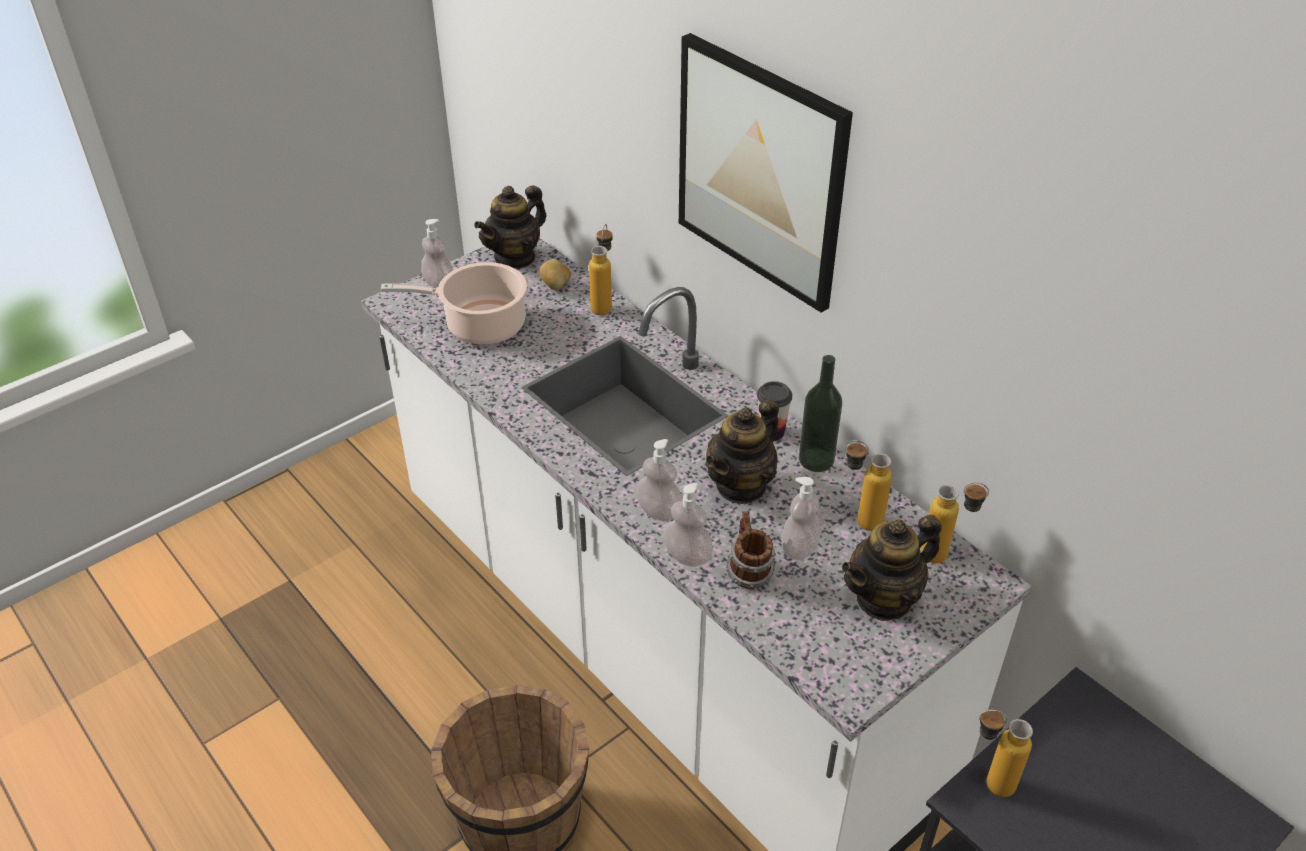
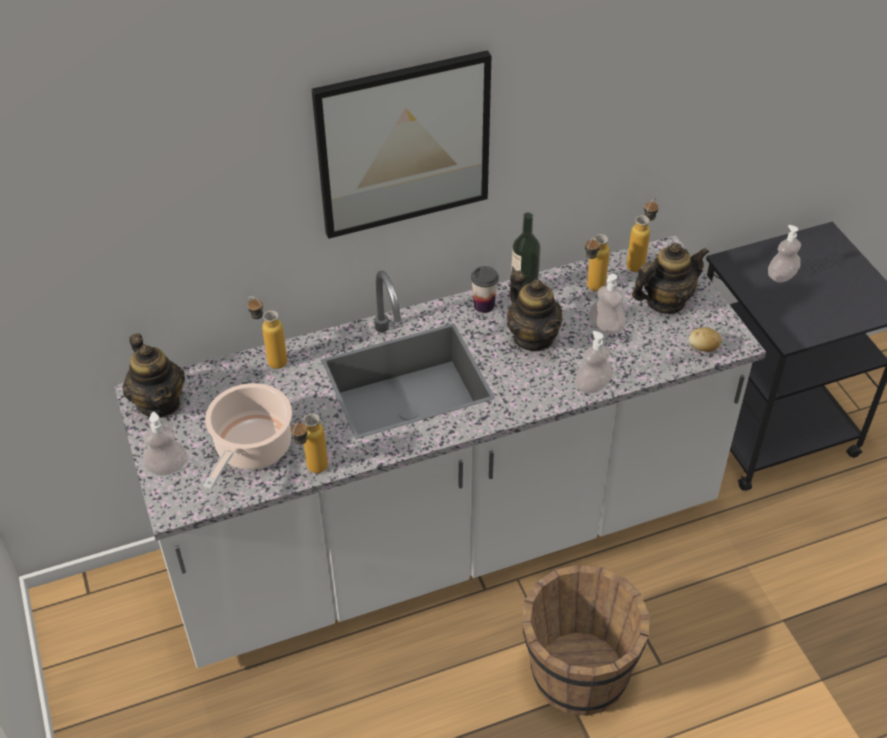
camera: 70 degrees left, 5 degrees up
potato [539,259,571,290] -> potato moved to [689,327,722,352]
soap dispenser [636,439,683,521] -> soap dispenser moved to [768,225,801,282]
mug [726,511,776,589] -> none
teapot [842,515,942,621] -> teapot turned 105 degrees counterclockwise [632,243,709,314]
bottle [979,710,1033,797] -> bottle moved to [291,413,328,473]

